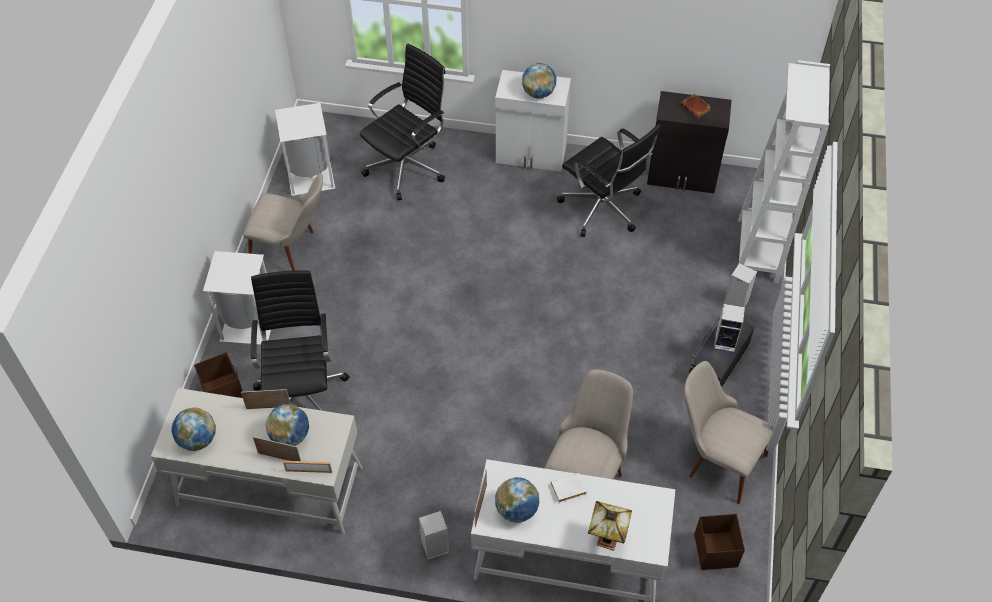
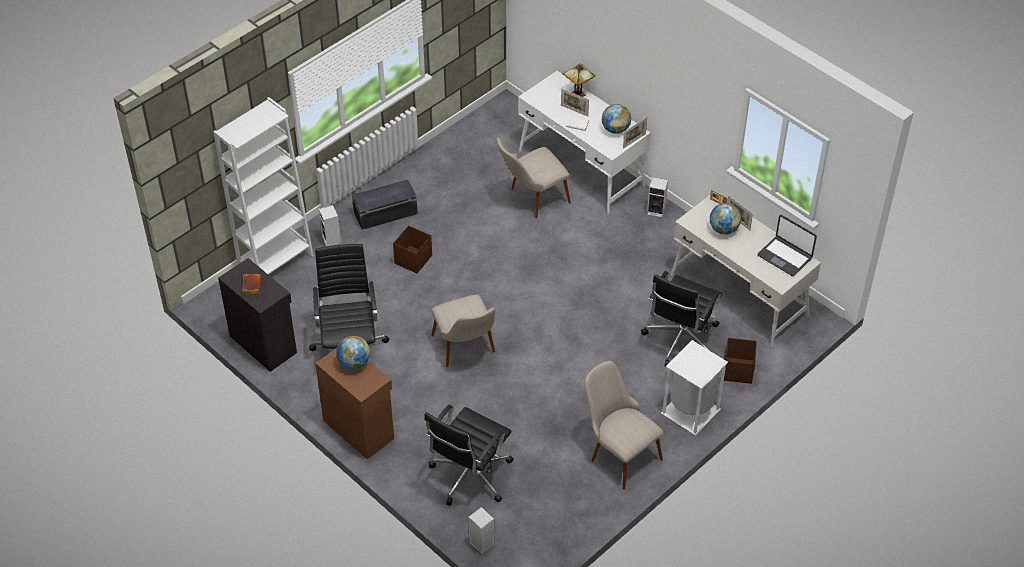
camera: 145 degrees left, 5 degrees down
globe [171,407,216,451] -> laptop [757,215,817,276]
picture frame [241,389,291,409] -> picture frame moved to [561,89,589,116]
white trash can [275,103,335,196] -> none
black office chair [360,44,445,200] -> black office chair turned 45 degrees counterclockwise [424,404,514,506]
white cabinet [495,70,571,172] -> brown cabinet [315,348,394,459]
beige chair [684,361,774,504] -> beige chair moved to [431,294,496,367]
brown storage box [694,514,745,570] -> brown storage box moved to [393,226,432,273]
speaker [714,304,745,352] -> speaker moved to [468,507,495,554]

